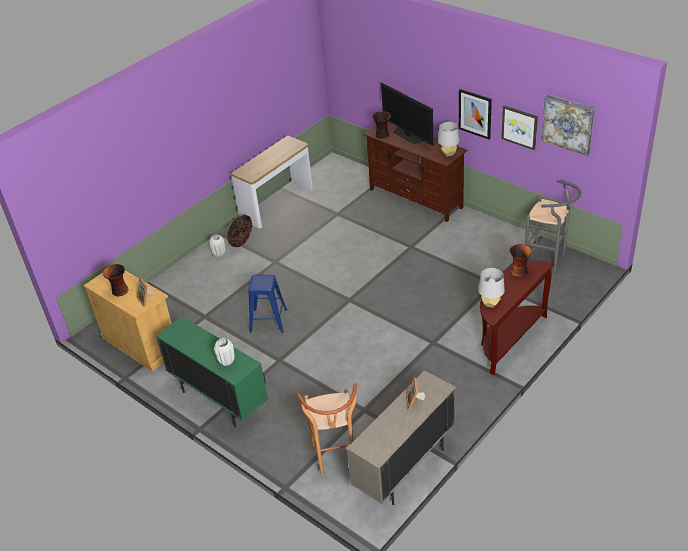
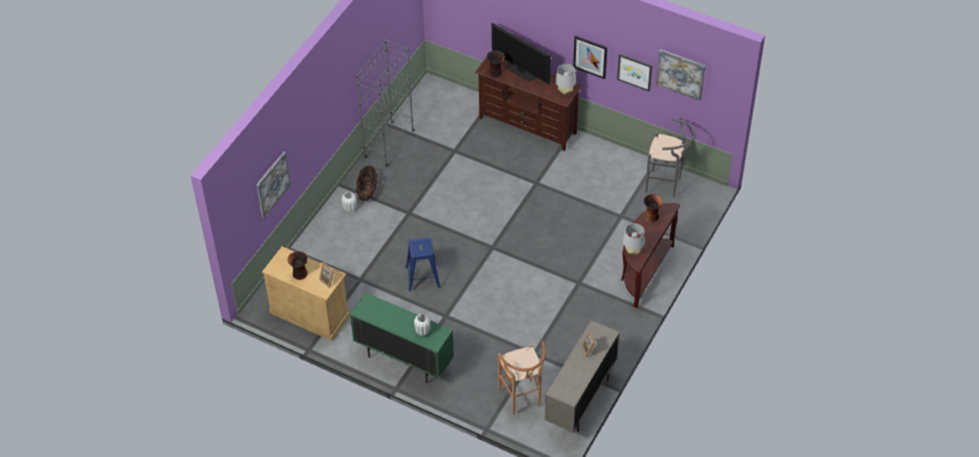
camera: 15 degrees left, 10 degrees up
console table [231,135,313,228] -> grey bookcase [356,39,415,166]
none -> picture [256,151,291,218]

